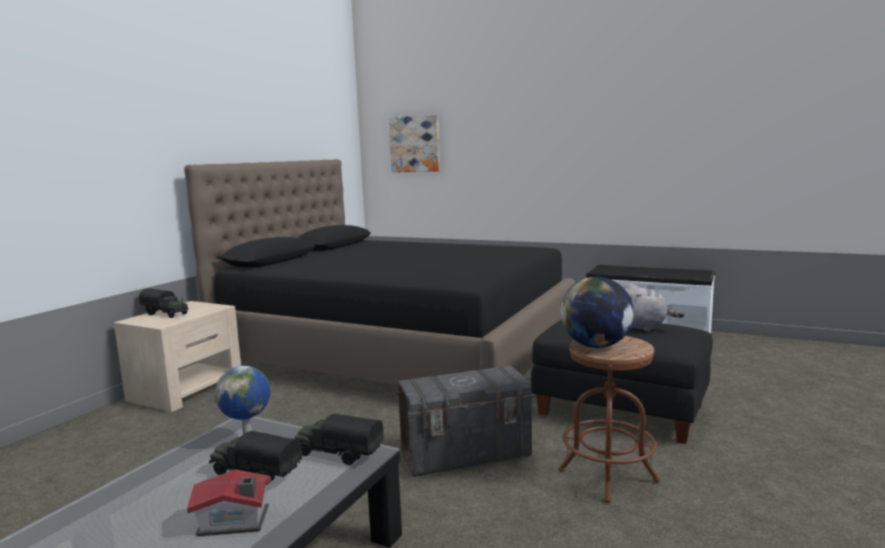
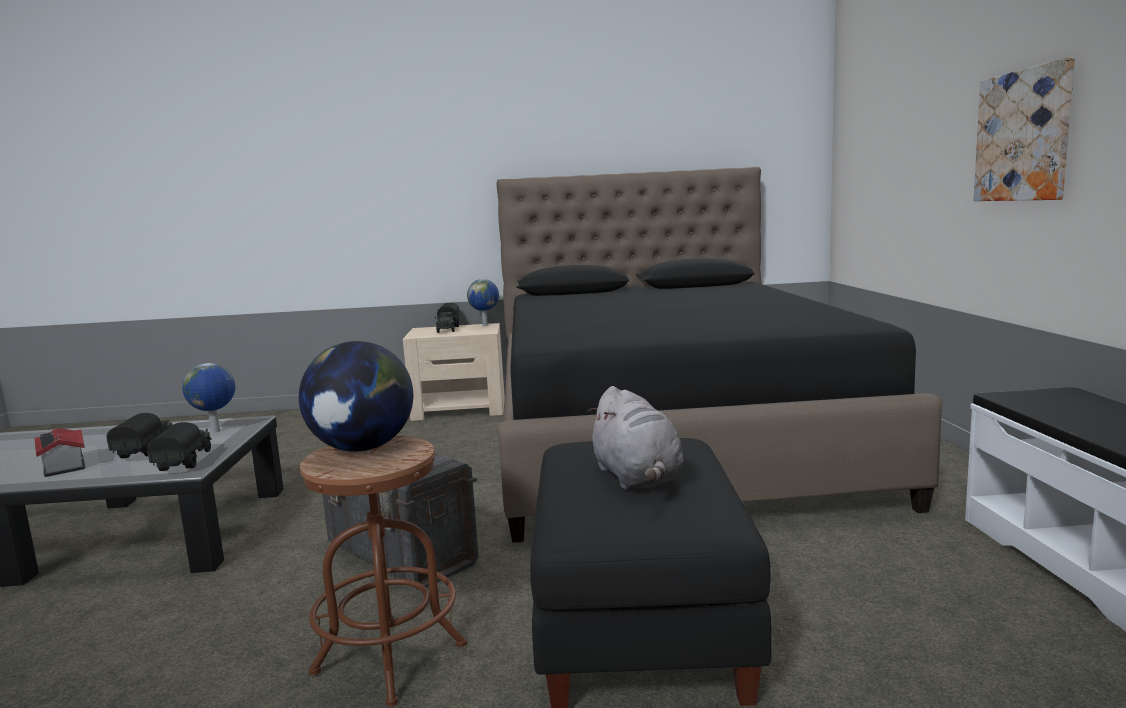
camera: 60 degrees right, 0 degrees up
picture [389,114,440,172] -> picture moved to [974,57,1075,201]
none -> globe [467,279,499,326]

